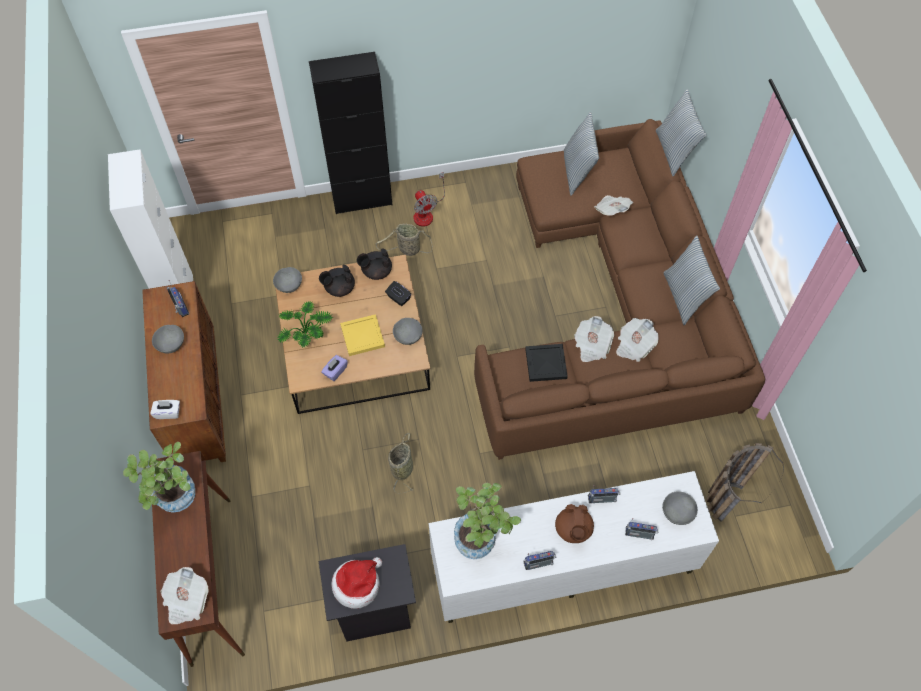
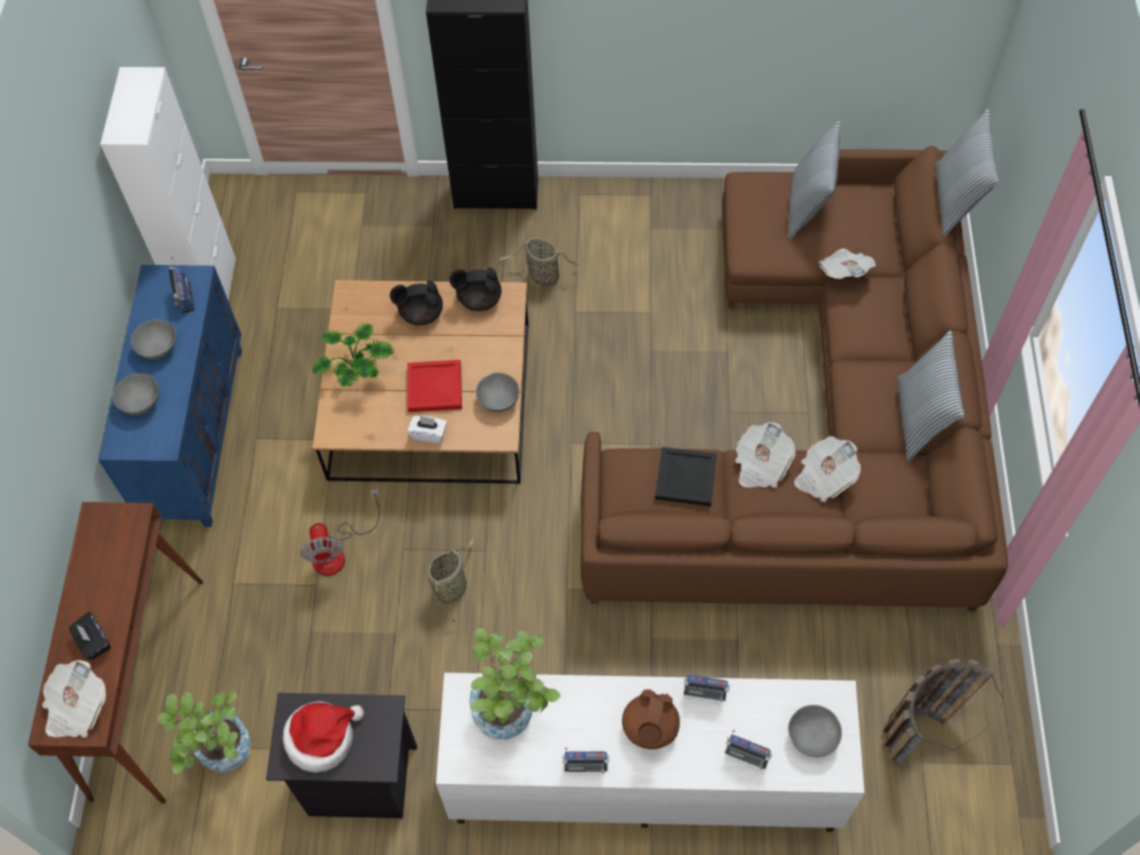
camera: 15 degrees right, 0 degrees up
potted plant [123,442,195,513] -> potted plant moved to [157,691,251,774]
brown cabinet [142,281,226,462] -> blue cabinet [98,265,242,527]
white tissue box [150,400,180,419] -> white tissue box moved to [407,415,447,444]
grey bowl [273,267,302,293] -> grey bowl moved to [112,374,159,415]
purple tissue box [321,355,348,381] -> none
yellow tray [340,314,385,356] -> red tray [407,360,462,412]
black tissue box [385,281,411,306] -> black tissue box moved to [69,612,111,660]
fan [413,172,445,227] -> fan moved to [300,489,380,576]

